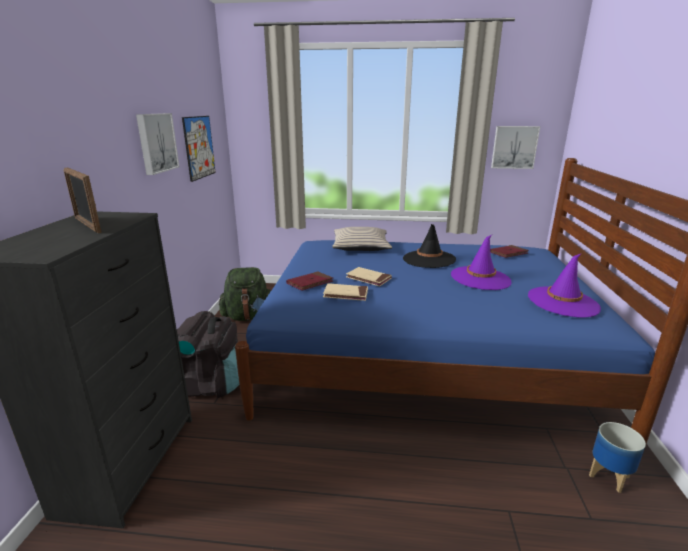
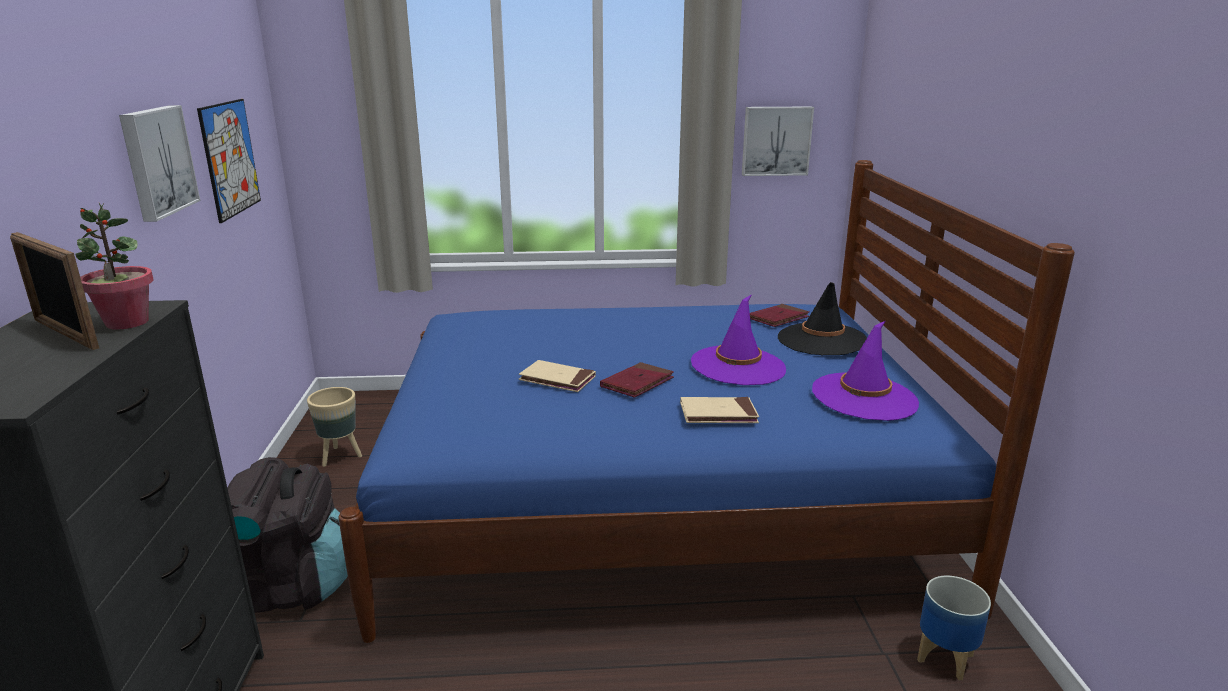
camera: 10 degrees left, 0 degrees up
green backpack [219,267,271,321] -> beige planter [307,387,362,467]
red book [286,271,333,291] -> red book moved to [600,362,674,398]
beige book [323,283,368,301] -> beige book moved to [680,397,759,423]
beige pillow [332,227,392,251] -> none
black hat [403,224,456,268] -> black hat moved to [778,282,867,355]
none -> potted plant [75,203,153,330]

